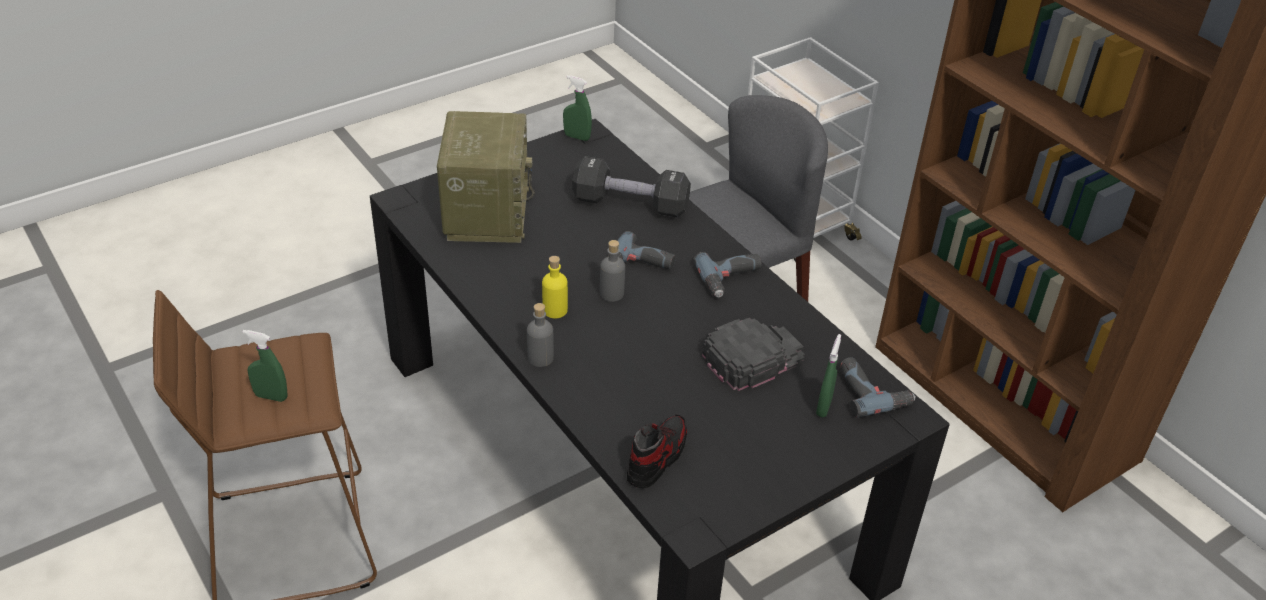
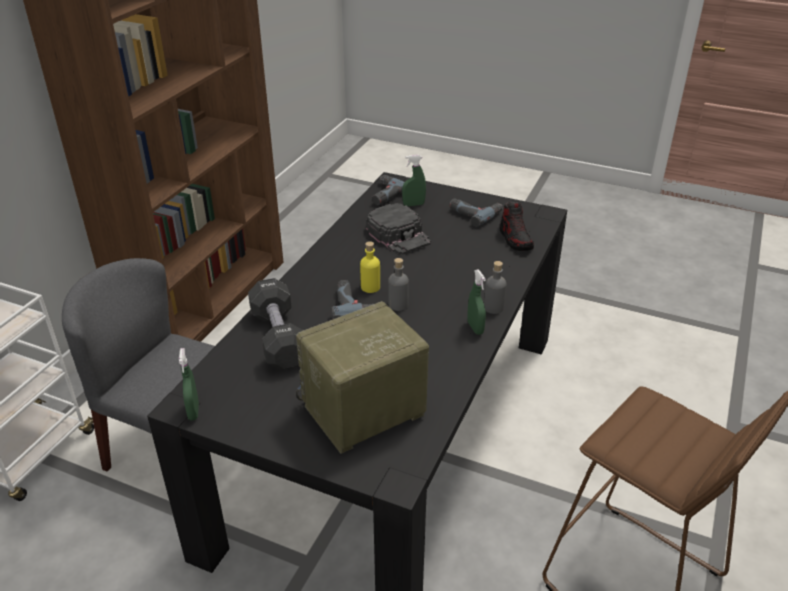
camera: 120 degrees left, 5 degrees down
green spray bottle [243,330,288,402] -> green spray bottle moved to [467,269,486,335]
yellow bottle [542,256,568,318] -> yellow bottle moved to [360,241,380,293]
shoe [627,414,687,489] -> shoe turned 105 degrees counterclockwise [499,202,534,251]
power drill [693,252,761,297] -> power drill moved to [449,198,502,227]
black cap [702,318,805,391] -> black cap turned 150 degrees counterclockwise [366,203,431,255]

